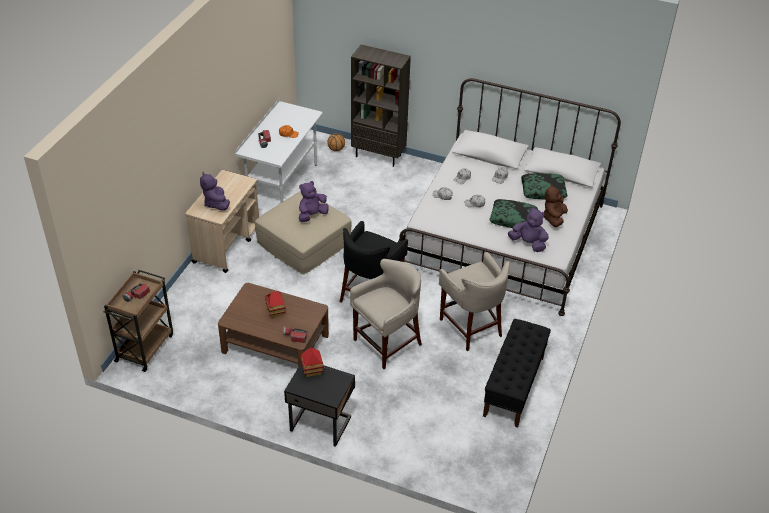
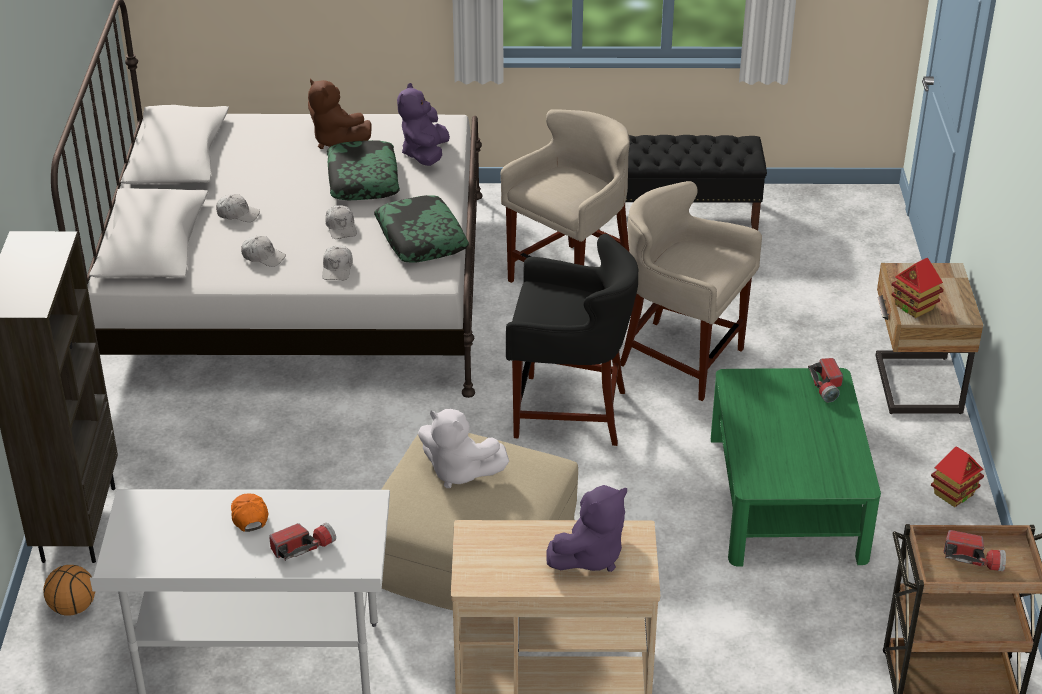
camera: 110 degrees left, 5 degrees down
brown coffee table [218,283,329,367] -> green coffee table [711,368,881,566]
toy house [265,291,286,318] -> toy house moved to [931,446,984,507]
black nightstand [284,363,355,447] -> beige nightstand [876,263,983,414]
purple plush toy [299,181,329,222] -> white plush toy [418,409,509,488]
pillow [521,173,567,199] -> pillow moved to [374,195,469,263]
brown plush toy [543,184,568,227] -> brown plush toy turned 45 degrees clockwise [308,79,372,149]

